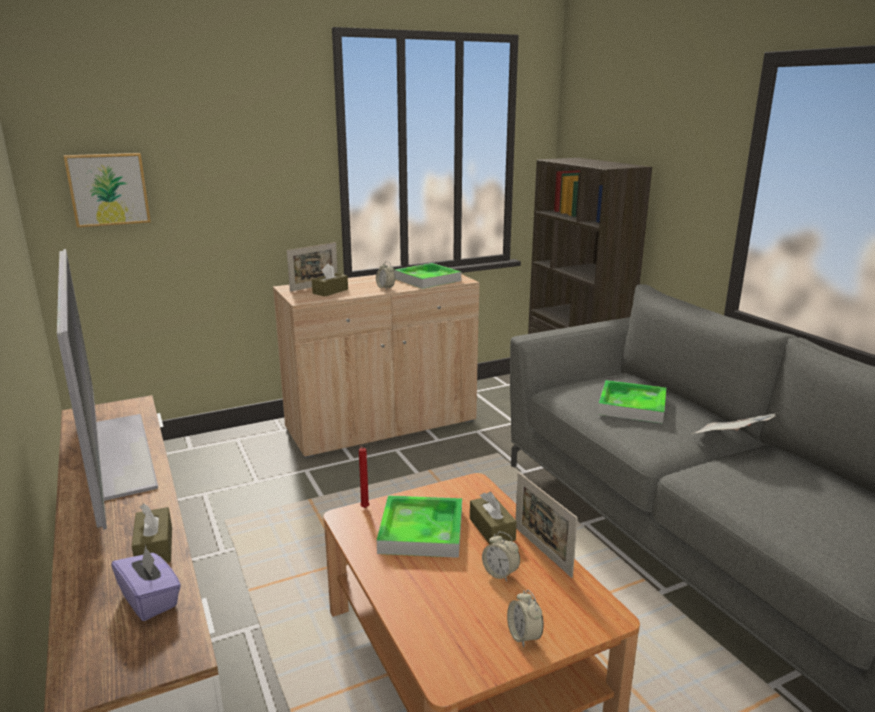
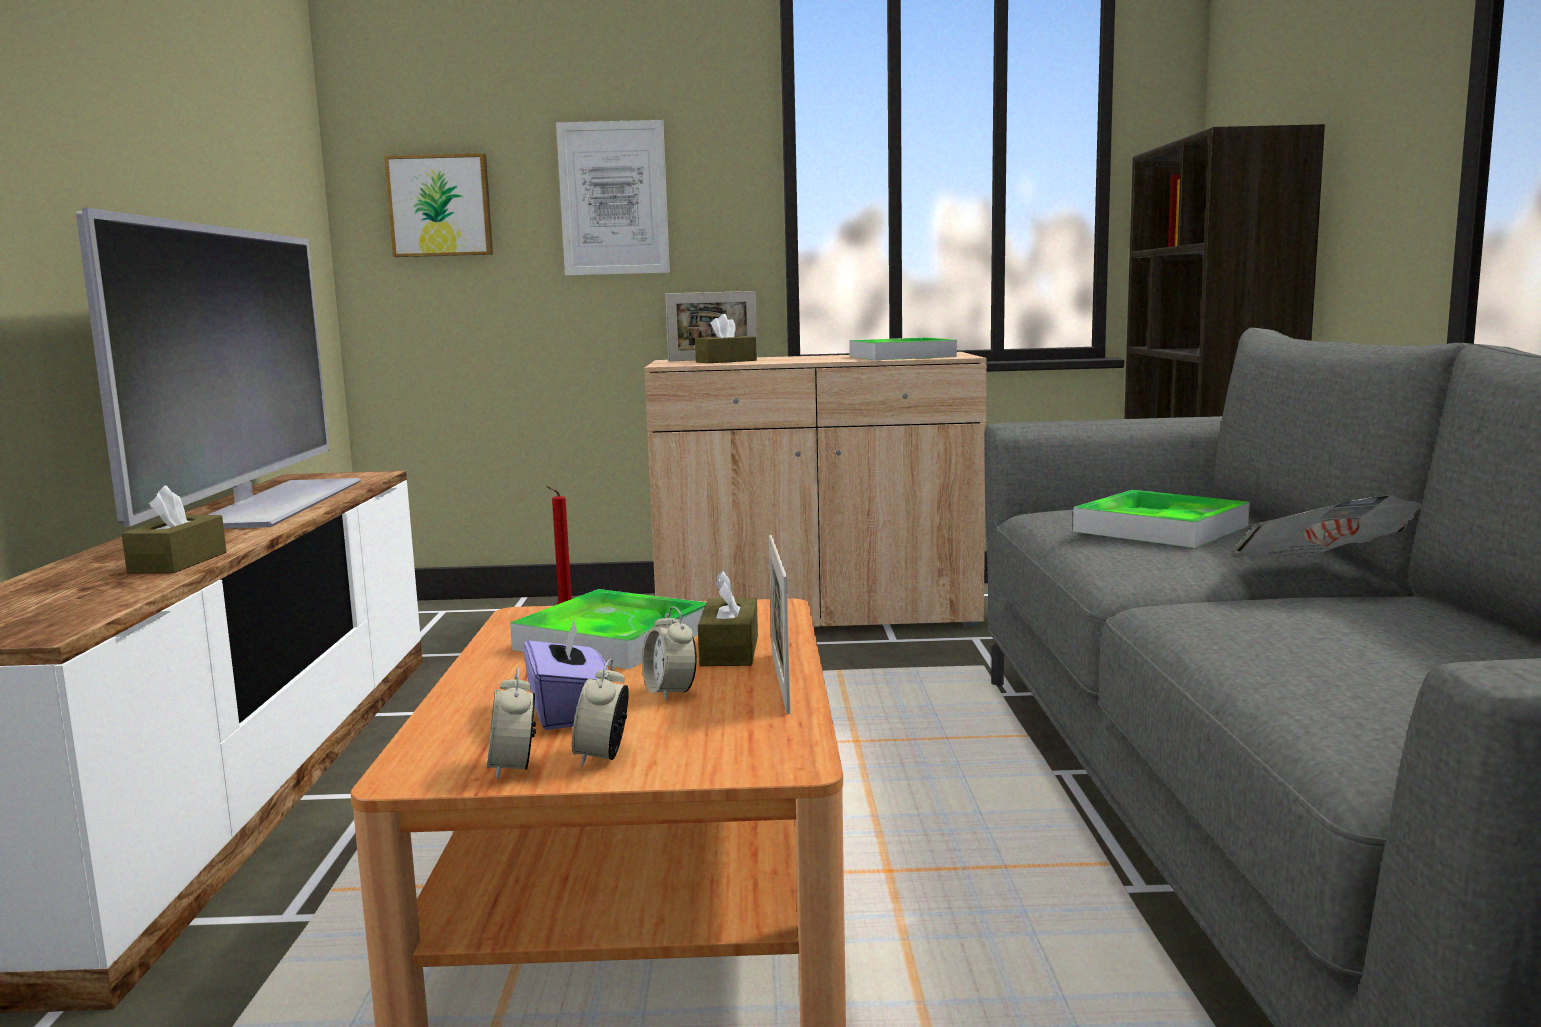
camera: 25 degrees right, 10 degrees down
purple tissue box [111,545,181,621] -> purple tissue box moved to [523,618,608,730]
alarm clock [376,261,395,290] -> alarm clock moved to [487,667,536,780]
none -> picture [556,120,670,275]

